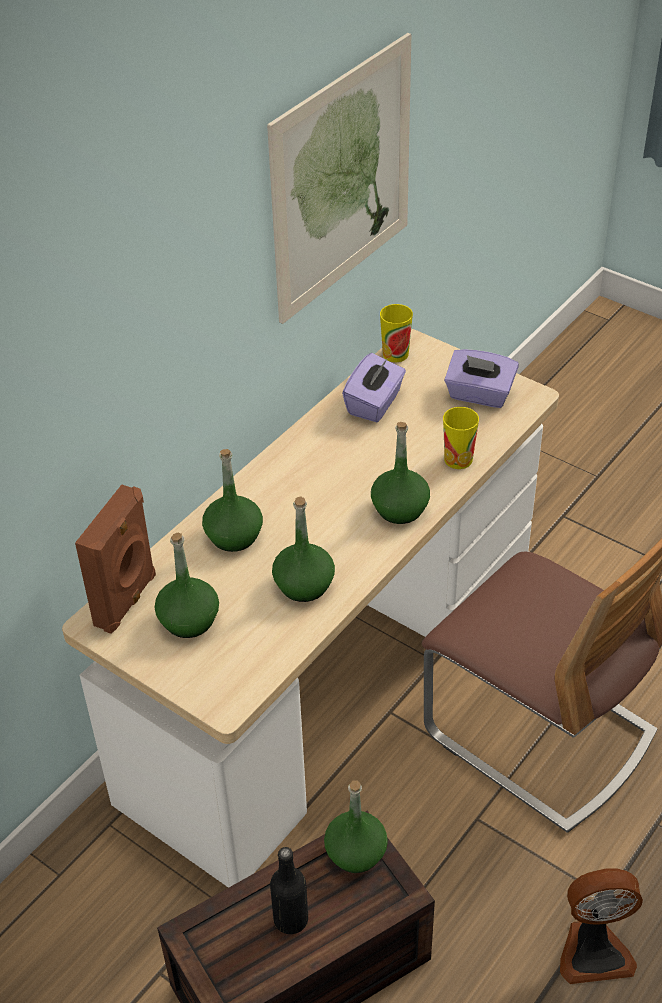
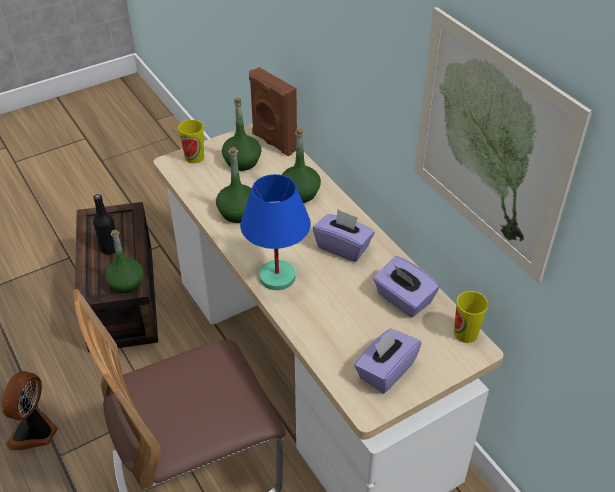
camera: 110 degrees right, 0 degrees up
green bottle [371,422,430,524] -> blue table lamp [240,174,311,290]
cup [443,407,479,469] -> cup moved to [178,120,204,163]
none -> purple tissue box [313,209,375,262]

